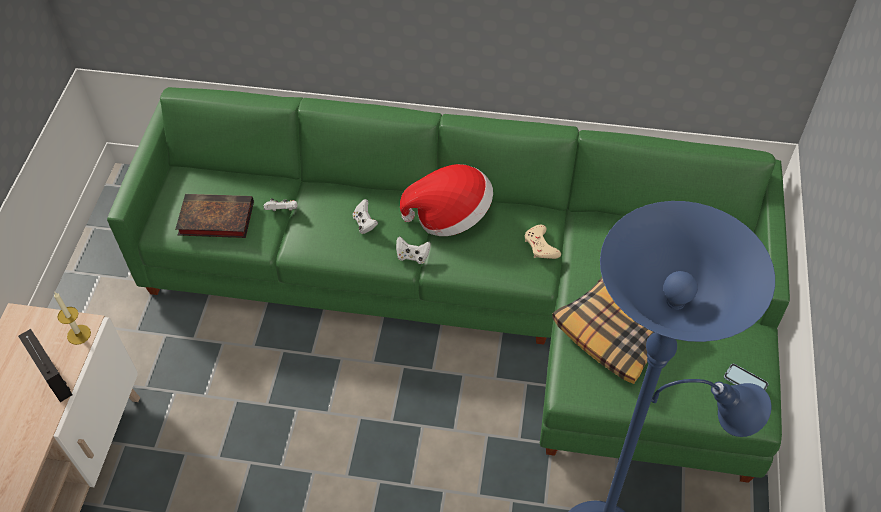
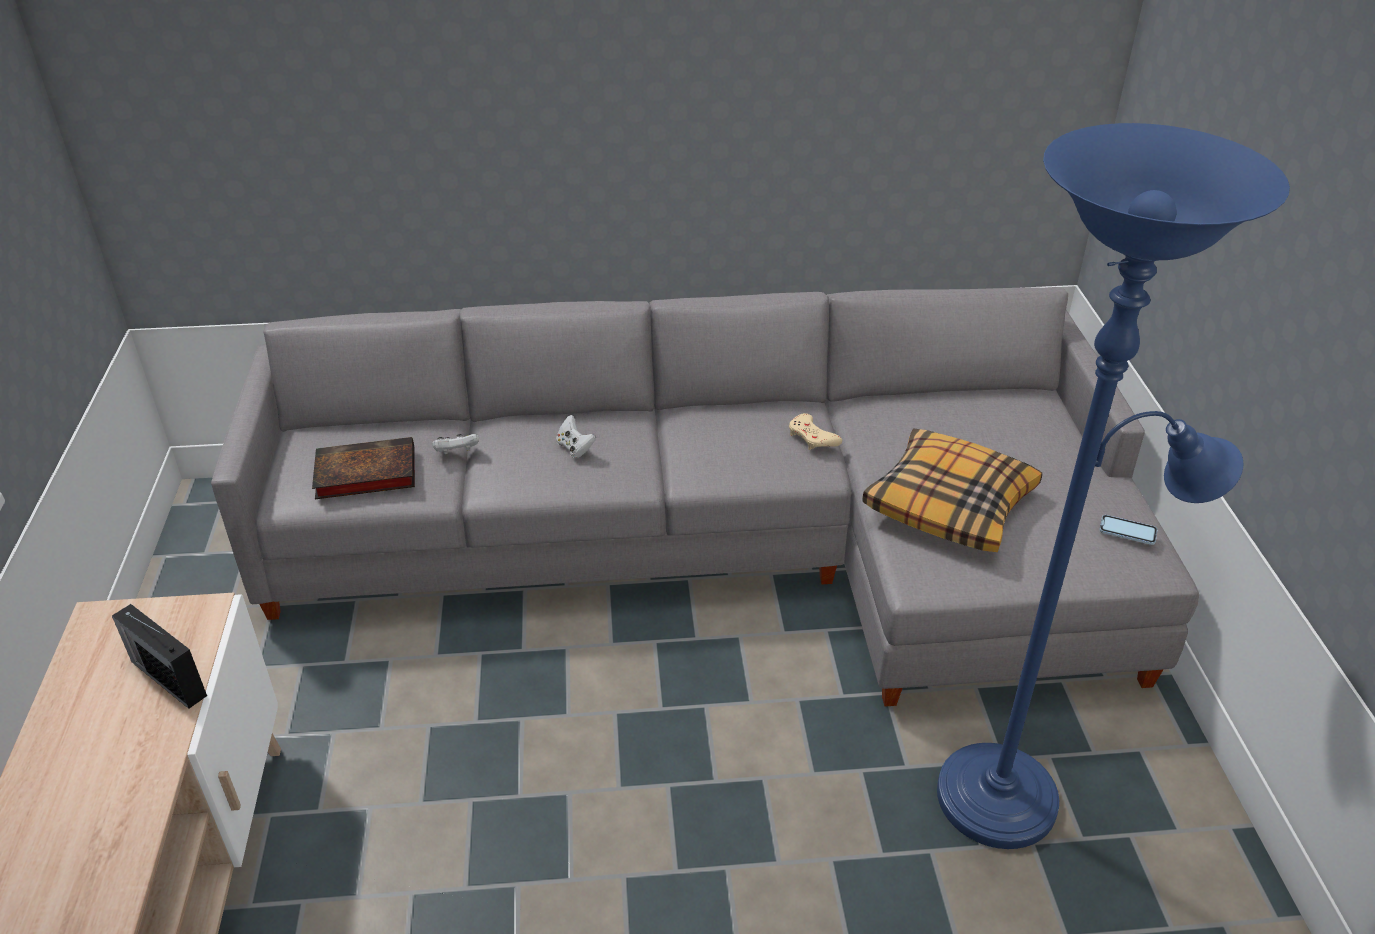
camera: 15 degrees left, 15 degrees down
candle [54,292,91,345] -> none
green sofa [107,87,790,483] -> grey sofa [211,287,1199,707]
white game controller [396,236,431,264] -> none
hat [400,164,493,236] -> none

